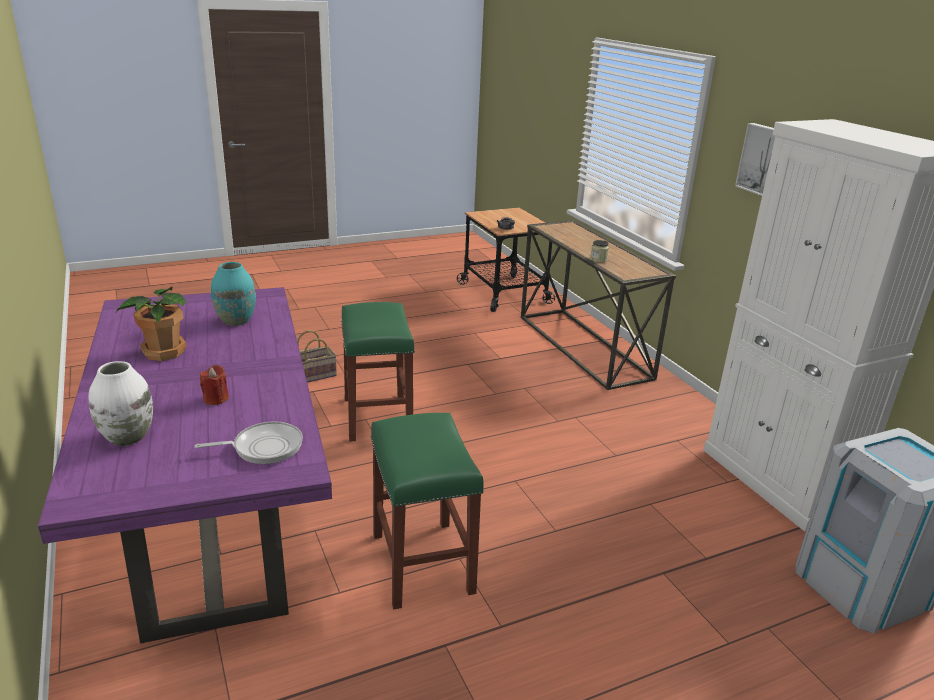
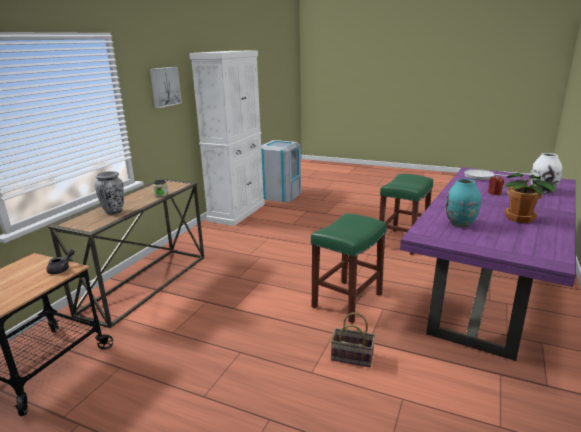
camera: 130 degrees left, 5 degrees down
none -> vase [95,171,124,215]

